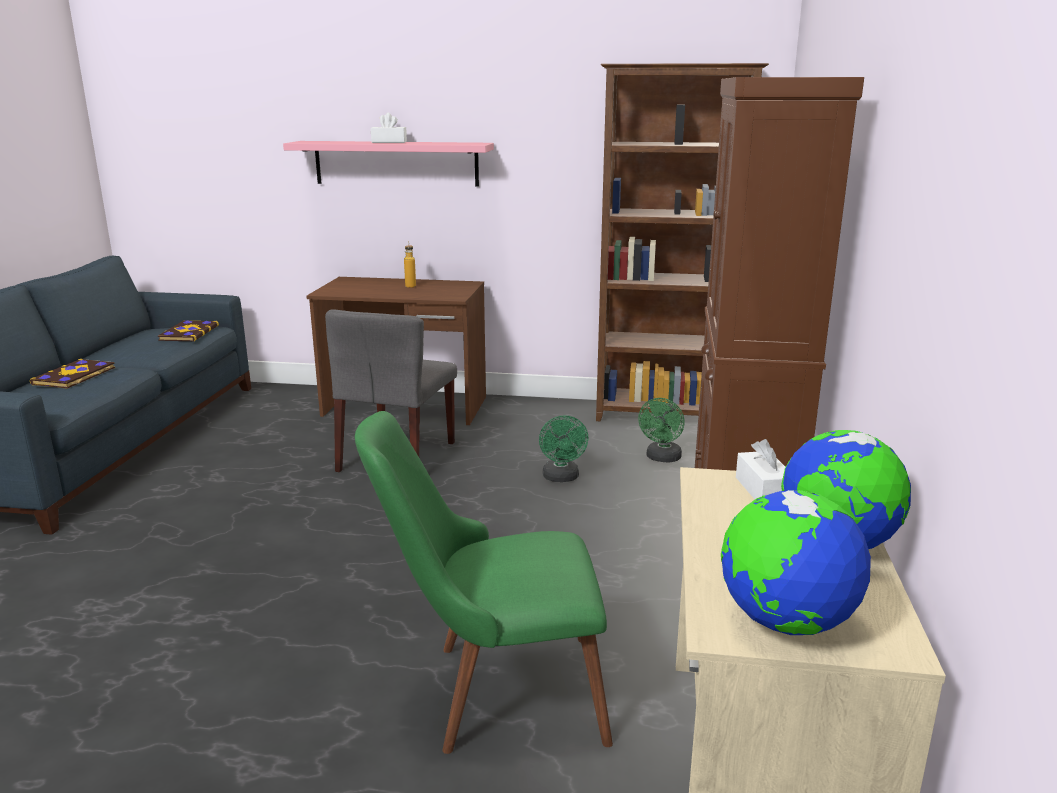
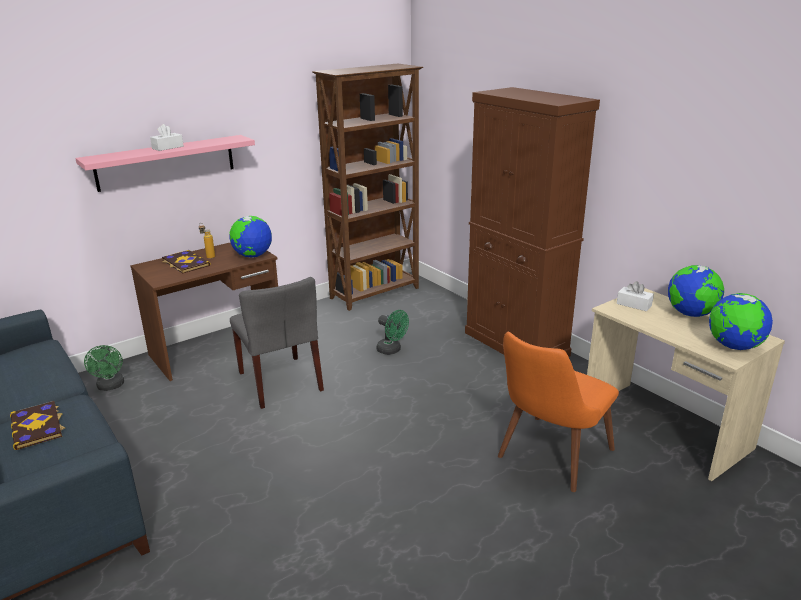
camera: 45 degrees left, 5 degrees up
book [158,320,219,342] -> book moved to [162,250,211,274]
green chair [355,411,613,754] -> orange chair [498,332,619,492]
green fan [638,398,685,463] -> green fan moved to [84,345,124,391]
none -> globe [229,216,272,258]

